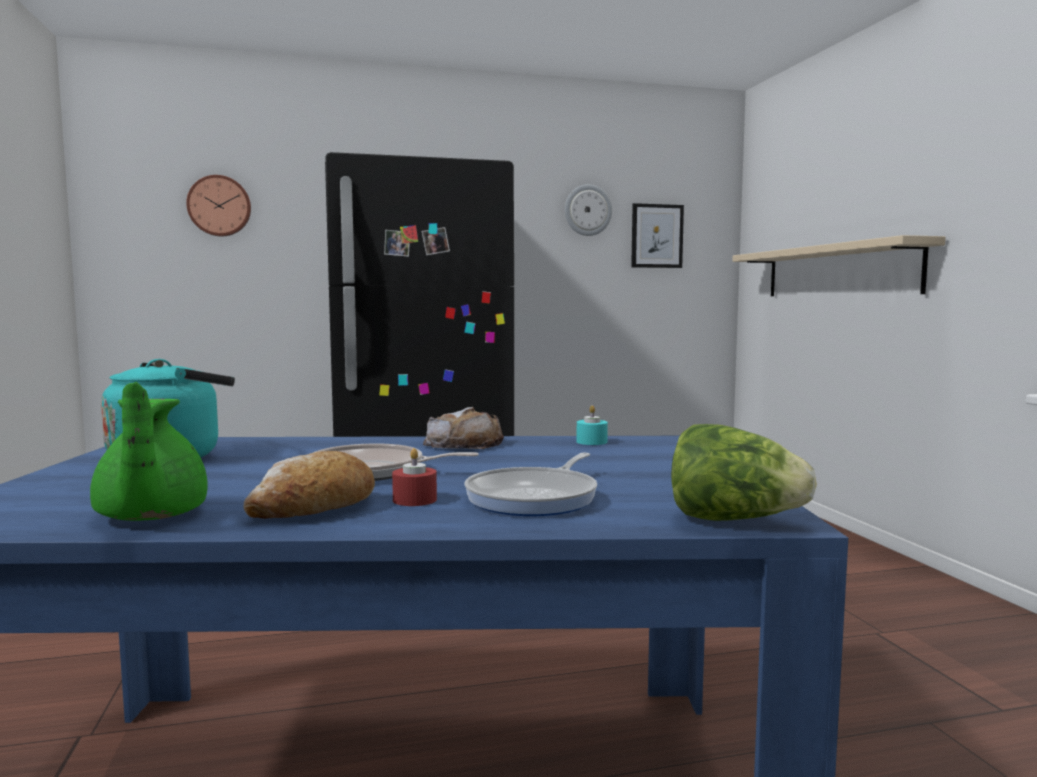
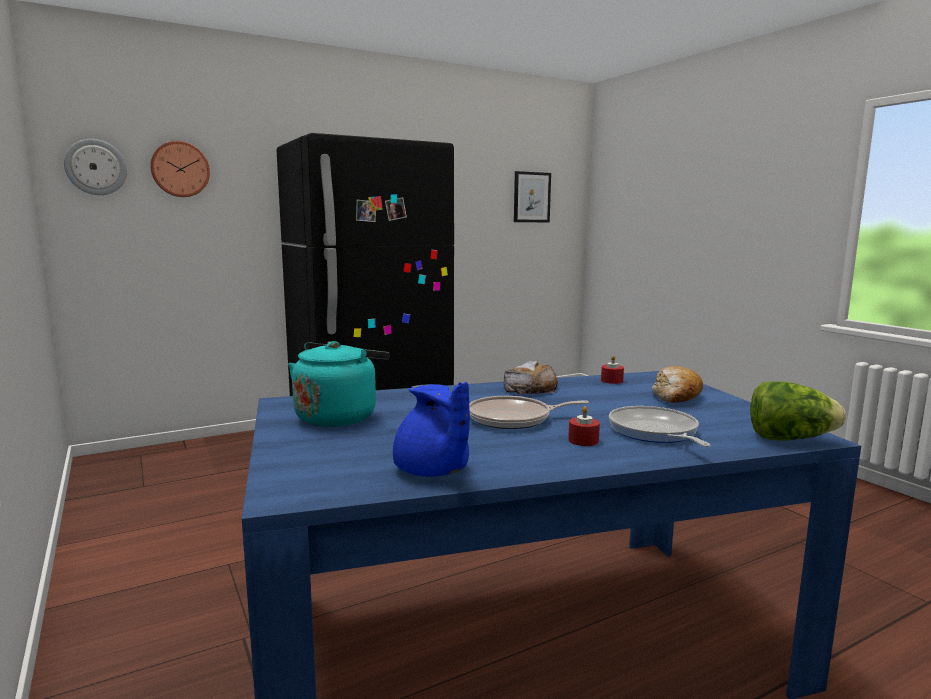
camera: 15 degrees left, 5 degrees up
green teapot [90,382,208,521] -> blue teapot [393,382,470,477]
bread [243,451,375,519] -> bread moved to [652,366,703,403]
frying pan [464,453,597,516] -> frying pan turned 150 degrees clockwise [609,406,711,447]
wall clock [565,184,612,236] -> wall clock moved to [64,139,127,195]
turquoise candle [576,405,608,445] -> red candle [601,355,624,384]
beige shelf [732,235,946,296] -> none

